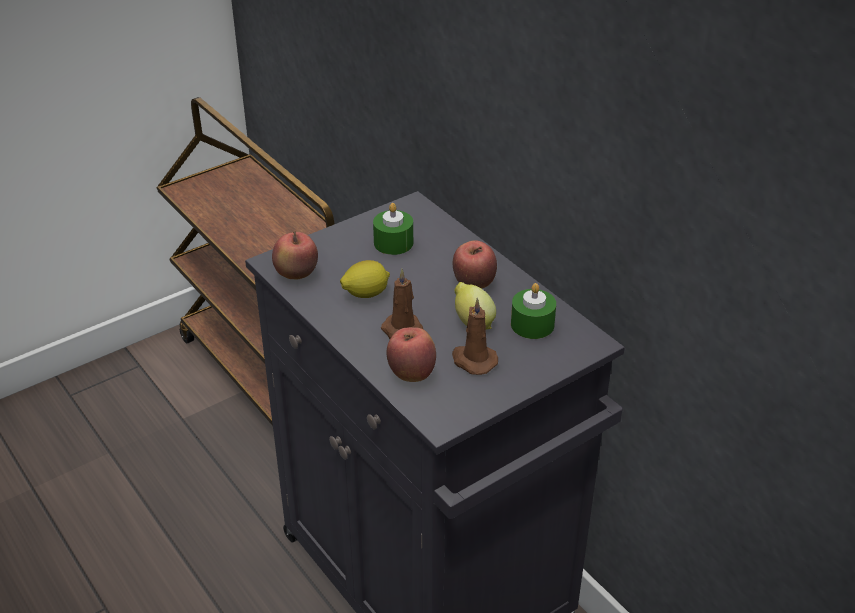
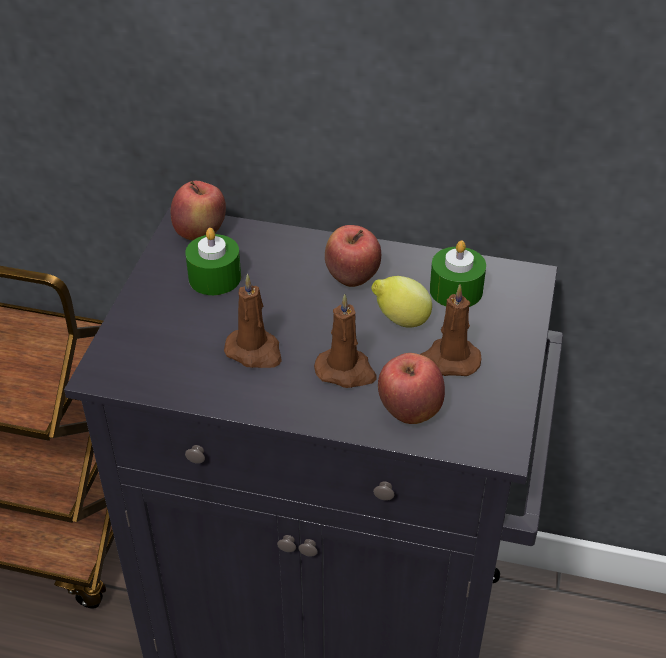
camera: 40 degrees left, 5 degrees up
apple [272,231,318,279] -> apple moved to [171,181,226,240]
lemon [340,260,390,298] -> brown candle [224,274,282,368]

